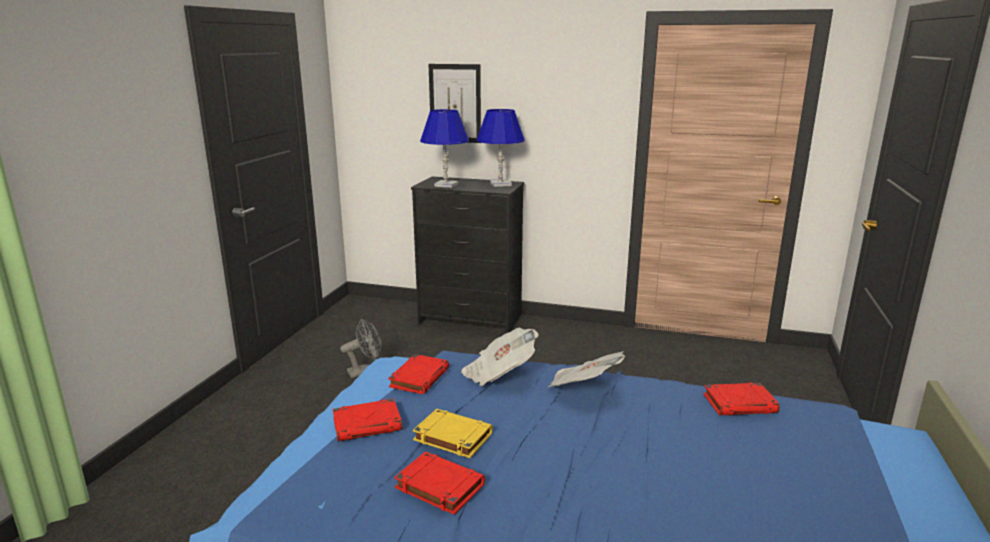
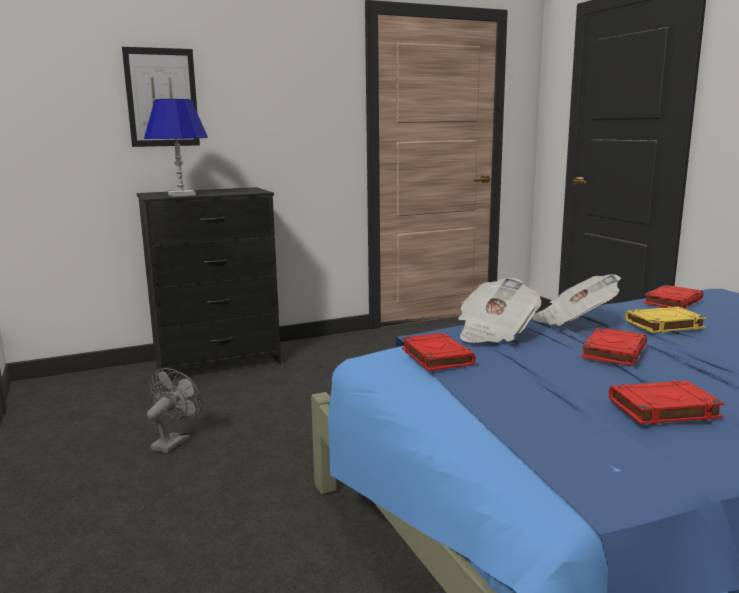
camera: 40 degrees left, 5 degrees down
red book [333,399,402,441] -> red book moved to [581,327,647,366]
yellow book [413,409,493,458] -> yellow book moved to [625,307,707,333]
blue table lamp [476,109,525,187] -> none

